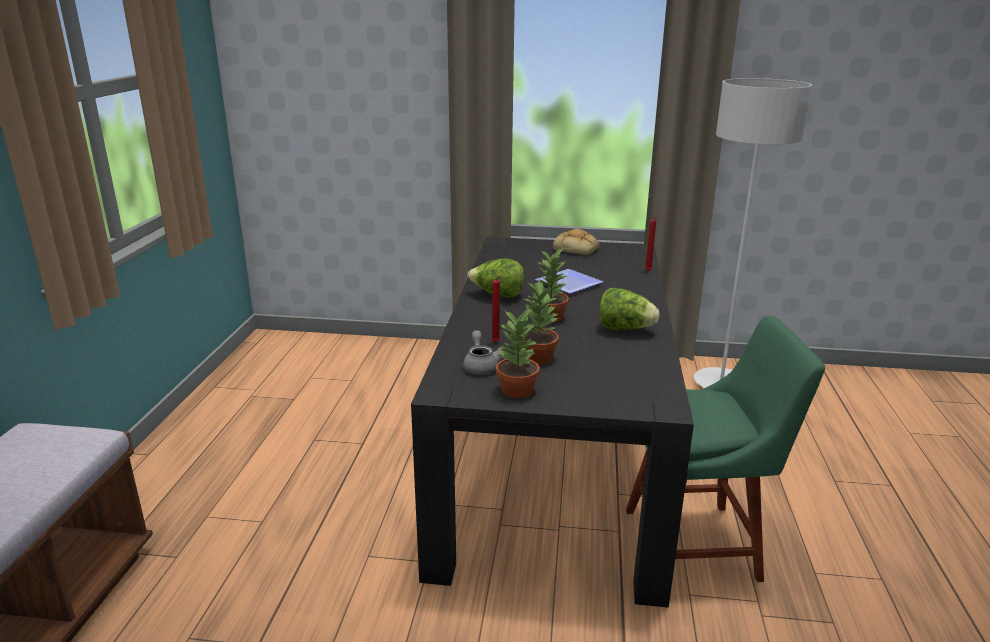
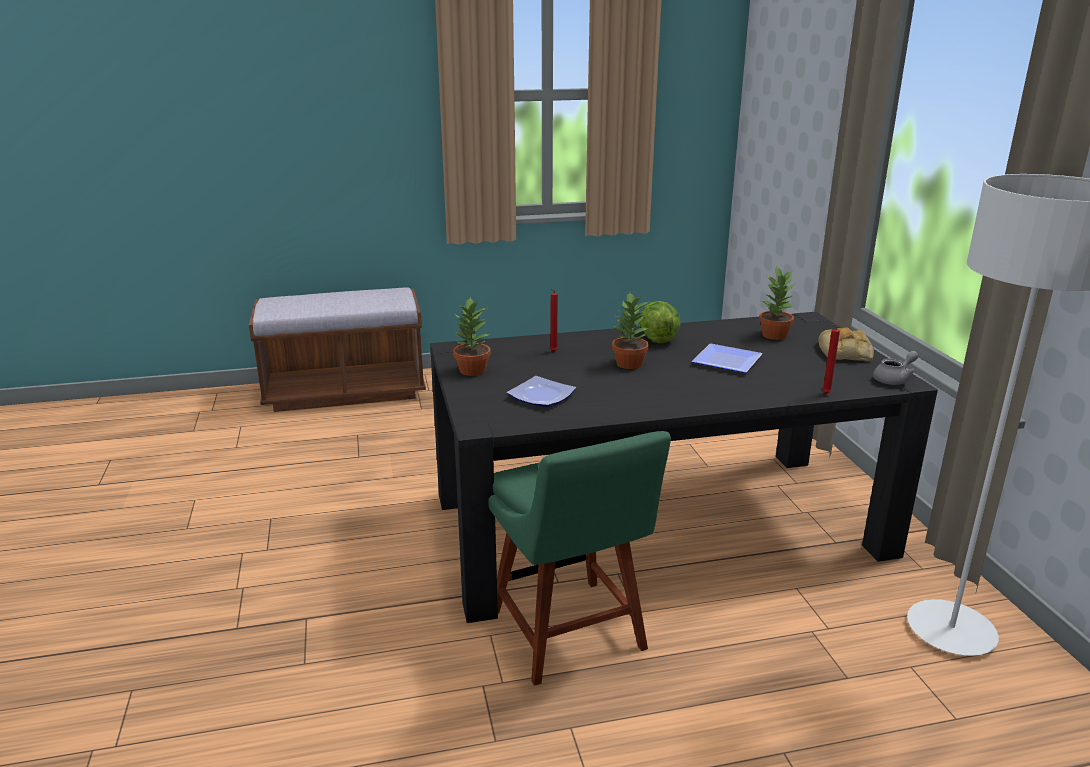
camera: 70 degrees right, 0 degrees up
grey teapot [463,330,504,375] -> grey teapot moved to [873,351,918,385]
potted plant [522,280,560,365] -> potted plant moved to [759,266,795,340]
lettuce [599,288,659,330] -> none
none -> plate [507,376,576,407]

